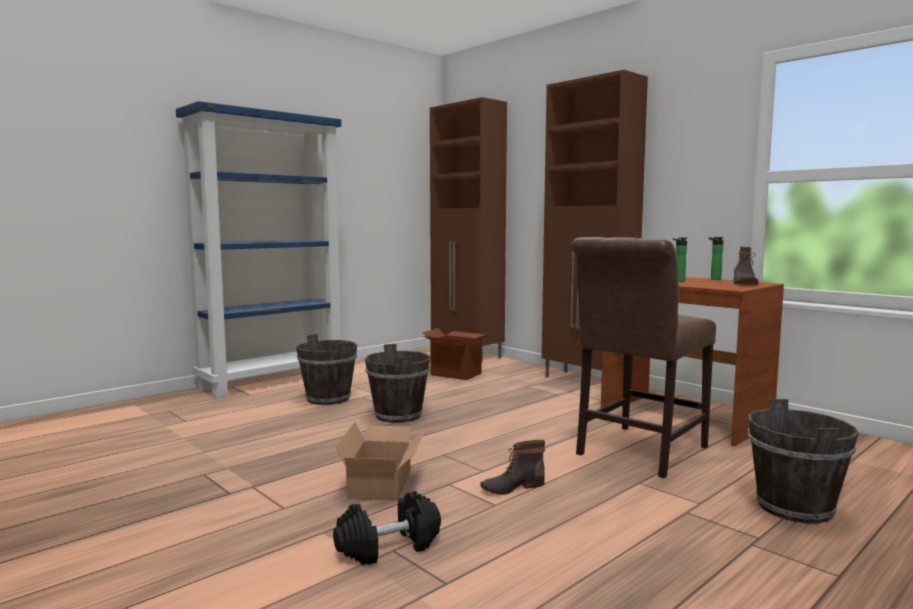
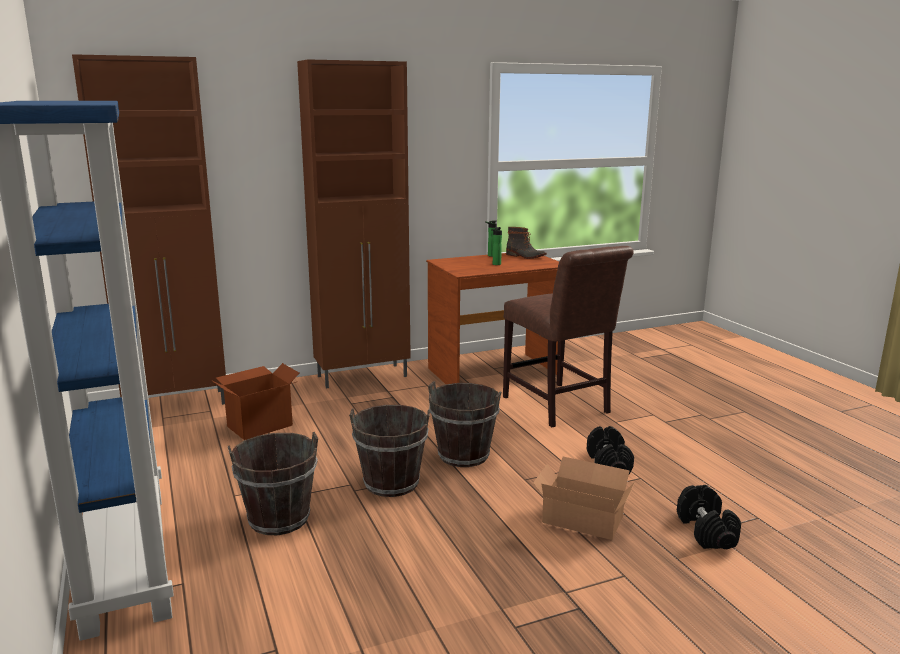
camera: 70 degrees left, 10 degrees up
boot [480,440,545,495] -> black dumbbell [587,426,634,474]
brown bucket [748,399,859,523] -> brown bucket moved to [428,381,501,467]

